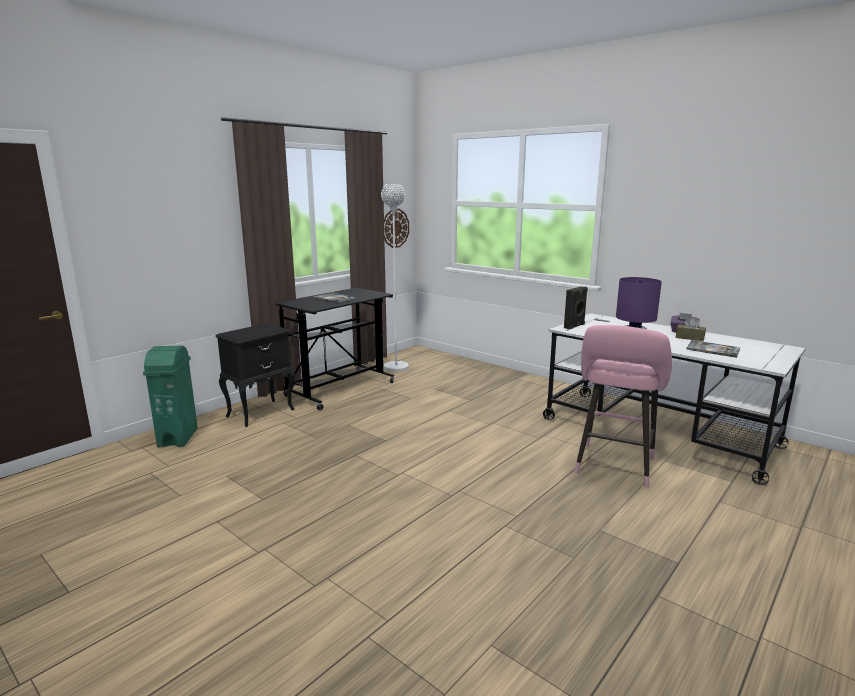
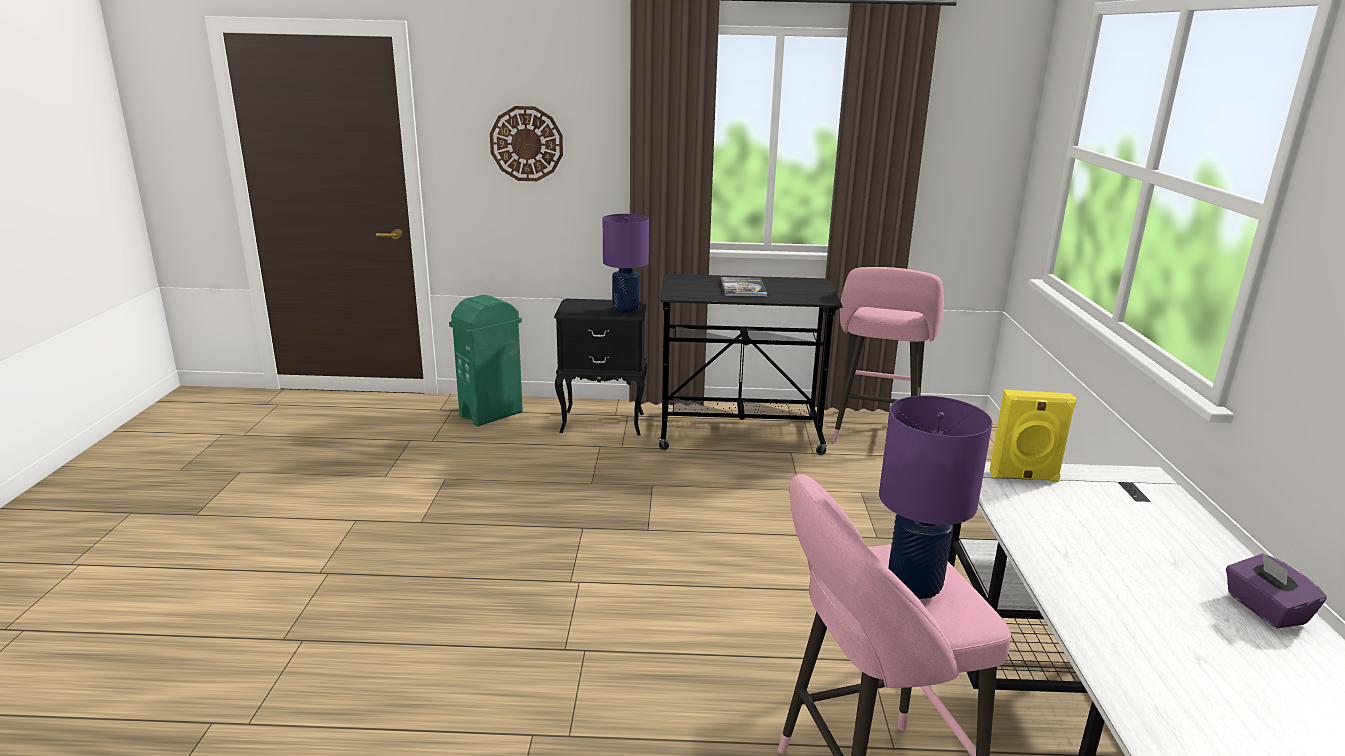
camera: 50 degrees right, 5 degrees up
white floor lamp [381,184,409,372] -> pink stool [832,267,944,442]
wall clock [384,209,409,248] -> wall clock moved to [490,106,563,181]
black speaker [564,286,588,330] -> yellow speaker [990,390,1077,482]
brown tissue box [676,317,706,341] -> none
book [686,340,740,358] -> none
none -> purple table lamp [603,214,649,313]

